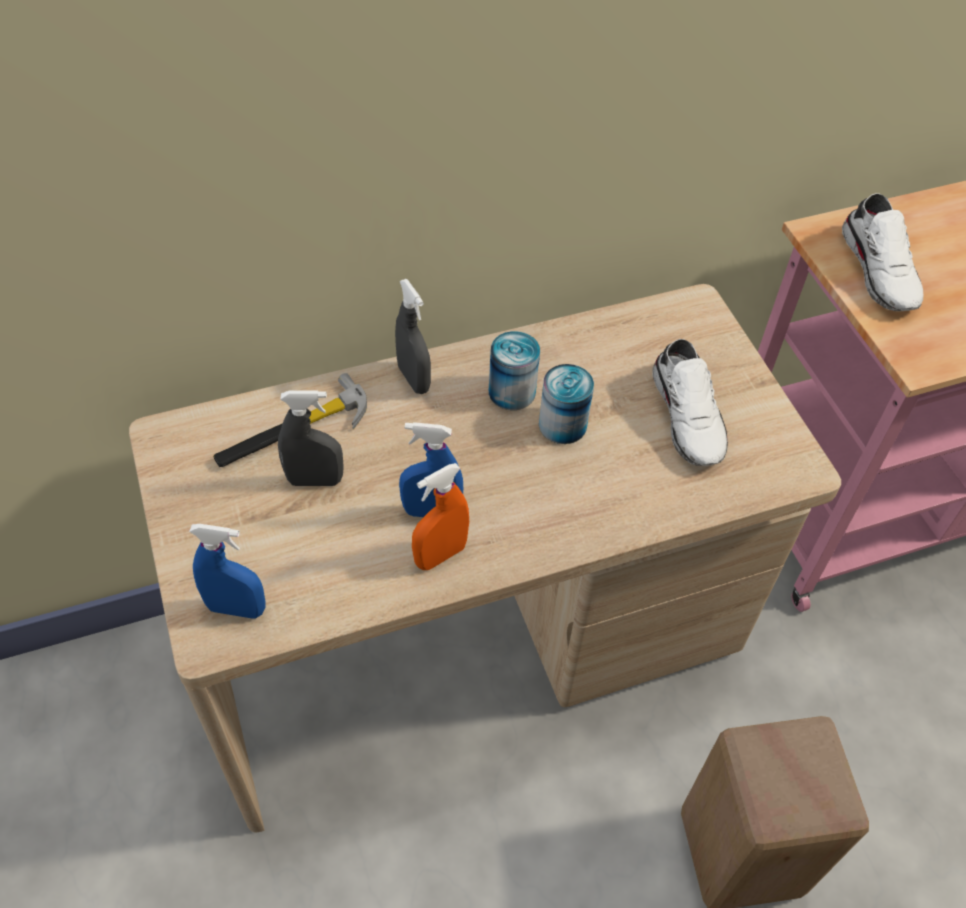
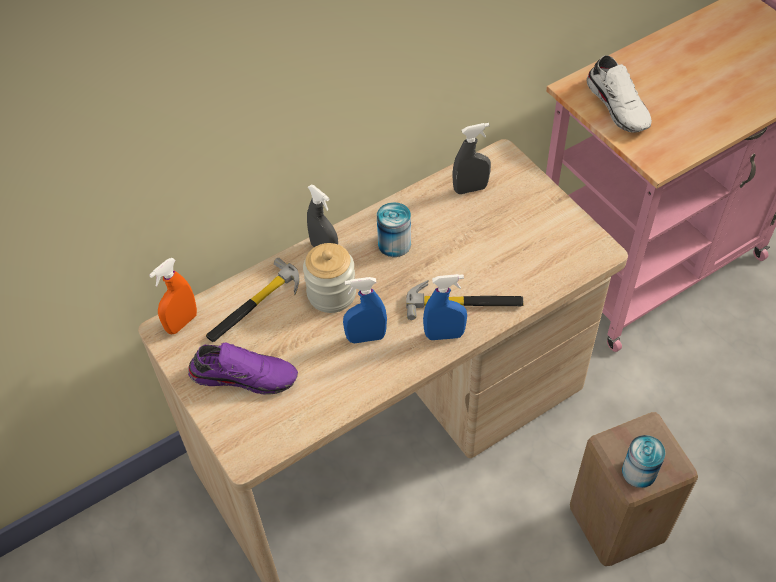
camera: 10 degrees left, 0 degrees up
blue spray bottle [189,524,266,618] -> blue spray bottle moved to [423,274,467,340]
grey spray bottle [278,390,344,486] -> grey spray bottle moved to [452,123,491,194]
orange spray bottle [412,463,469,570] -> orange spray bottle moved to [149,258,197,334]
can [539,364,594,444] -> can moved to [622,435,666,488]
white shoe [652,339,728,466] -> none
none -> purple shoe [188,342,298,395]
none -> jar [303,243,356,313]
none -> hammer [406,280,523,320]

